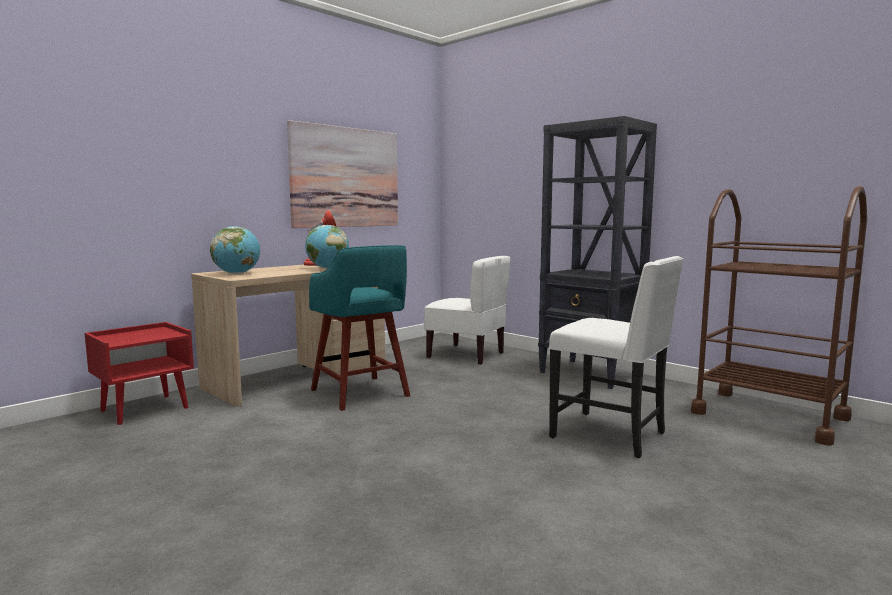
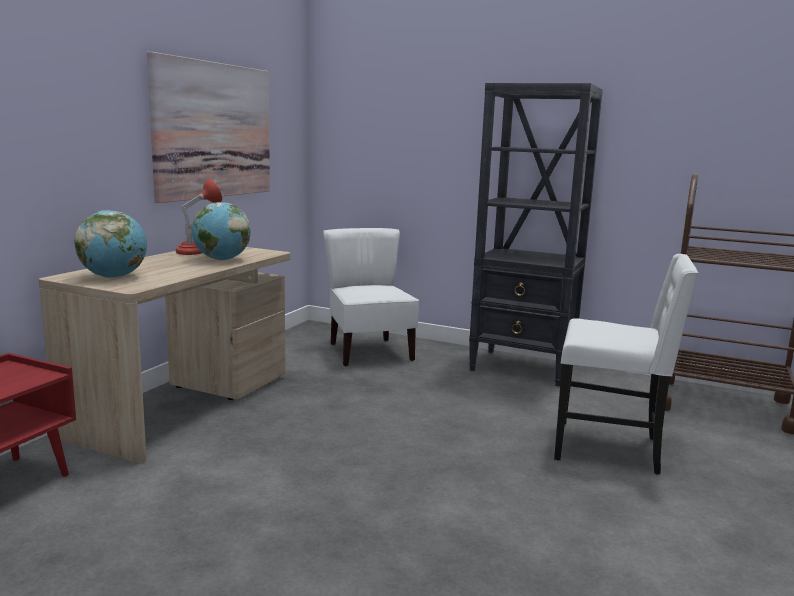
camera: 20 degrees left, 5 degrees up
turquoise stool [309,245,410,411] -> none
white chair [424,256,511,365] -> white chair turned 120 degrees counterclockwise [323,228,419,366]

